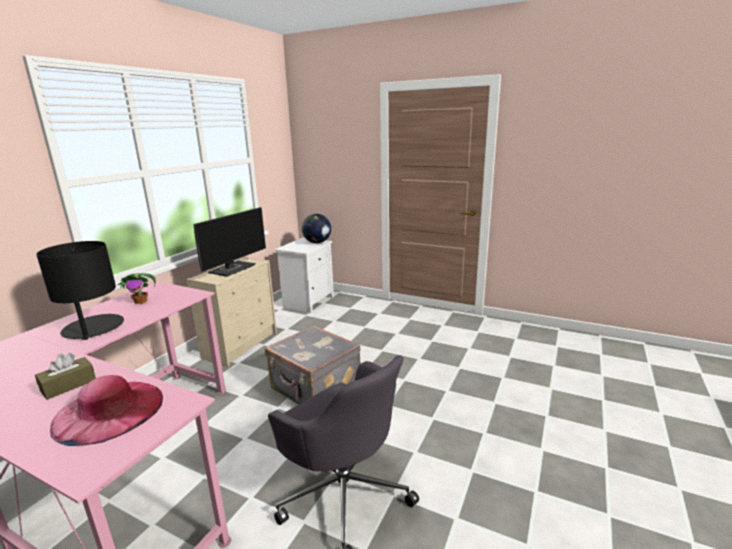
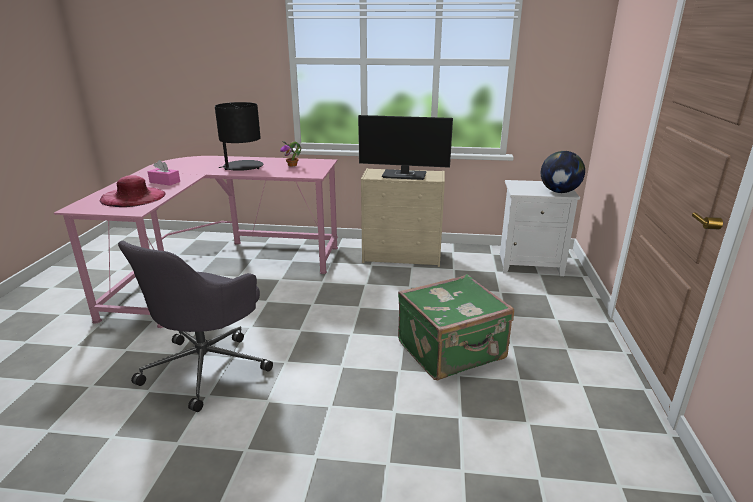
camera: 70 degrees right, 5 degrees up
brown tissue box [35,353,96,400] -> pink tissue box [147,160,180,186]
grey suitcase [265,325,361,404] -> none
none -> green suitcase [398,274,514,381]

